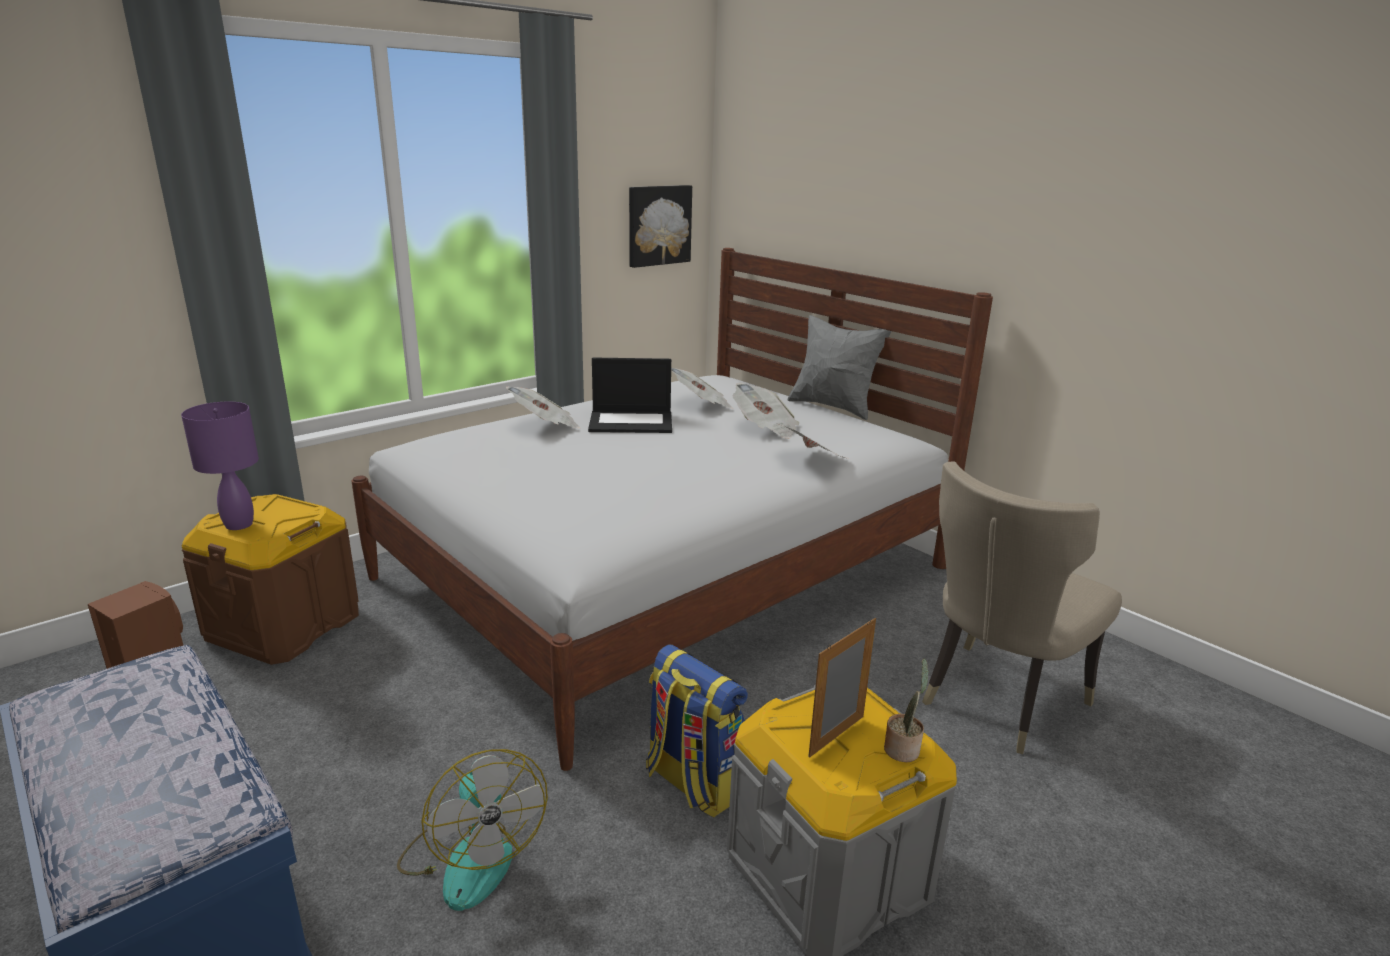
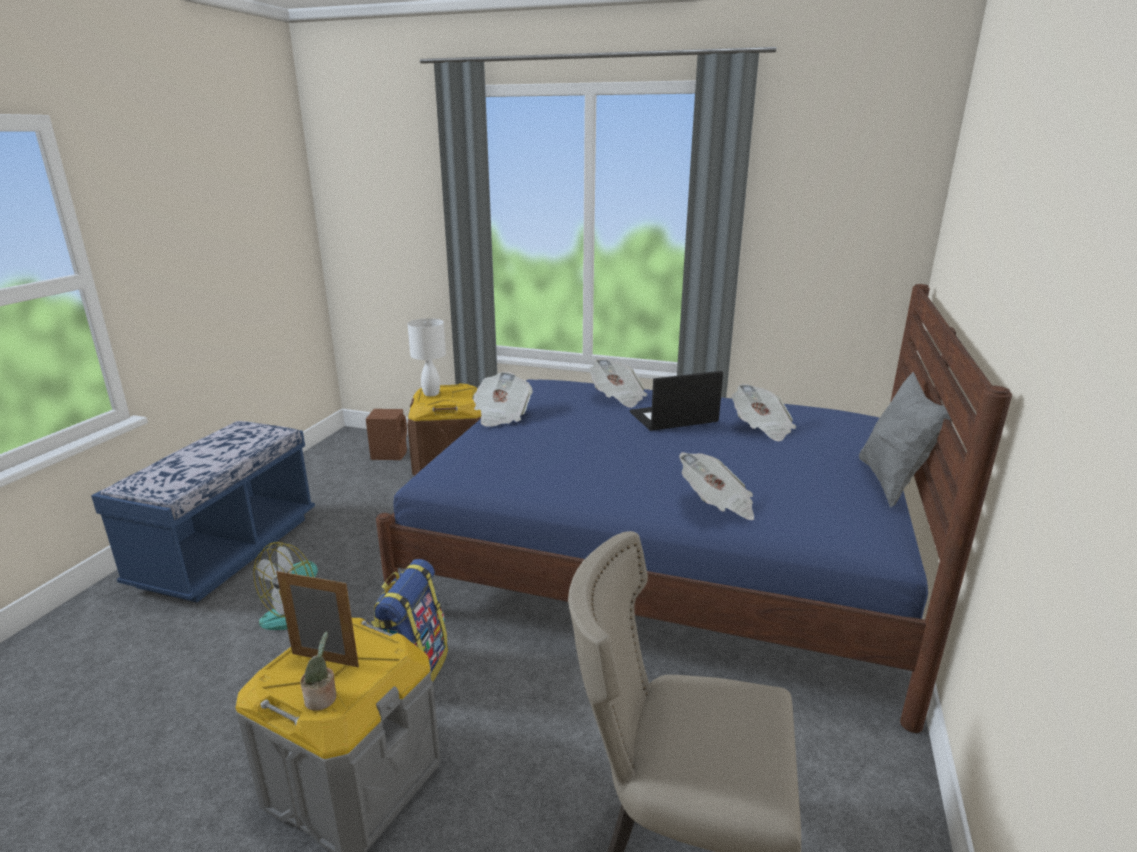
camera: 60 degrees right, 0 degrees up
purple table lamp [181,402,259,530] -> white table lamp [407,318,446,396]
white bed [352,248,993,771] -> blue bed [376,284,1012,733]
laptop [588,358,672,433] -> laptop turned 105 degrees clockwise [630,371,723,431]
picture [629,185,692,268] -> none
newspaper [732,383,799,439] -> newspaper moved to [473,372,533,427]

